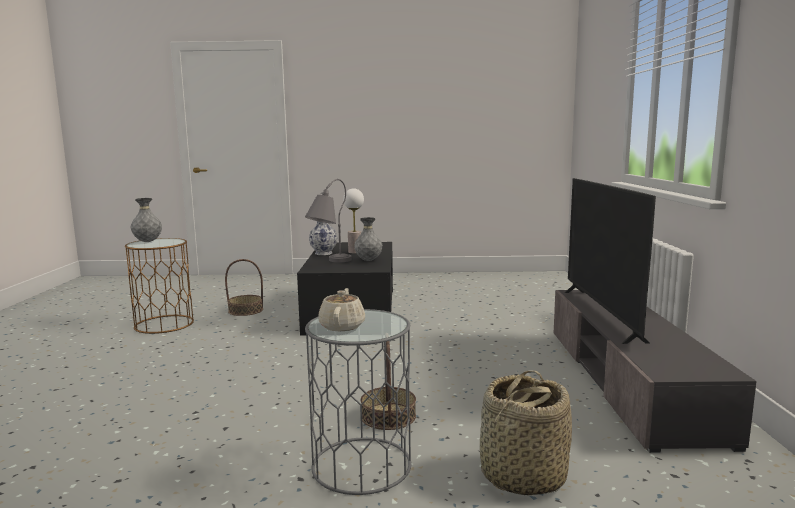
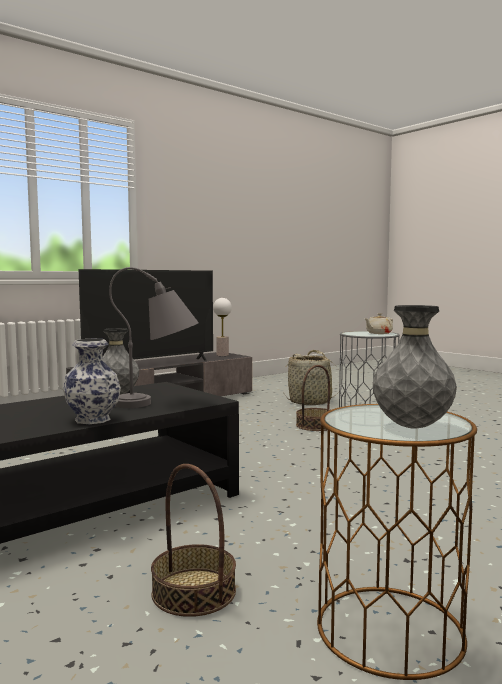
camera: 130 degrees left, 5 degrees down
table lamp [343,188,364,254] -> table lamp moved to [213,298,232,356]

